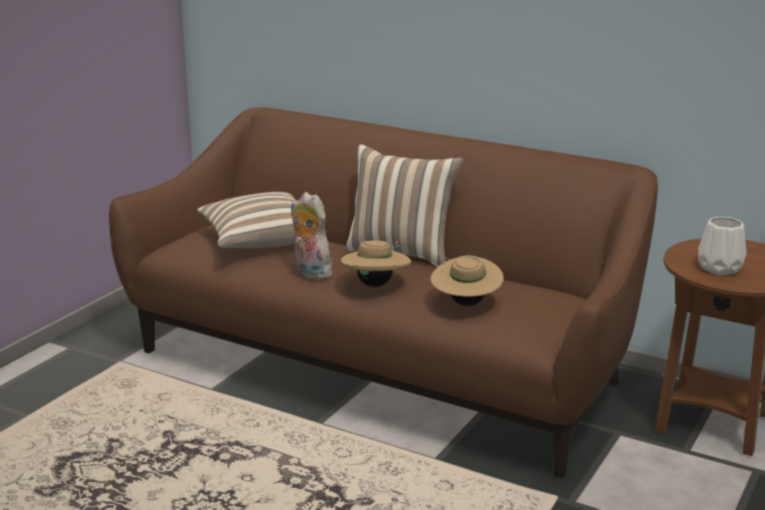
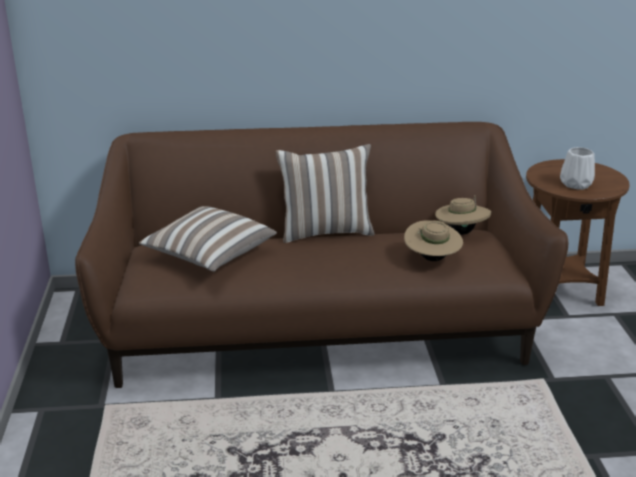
camera: 35 degrees left, 5 degrees up
plush toy [291,192,332,279] -> none
beige hat [341,240,411,287] -> beige hat moved to [435,195,491,235]

